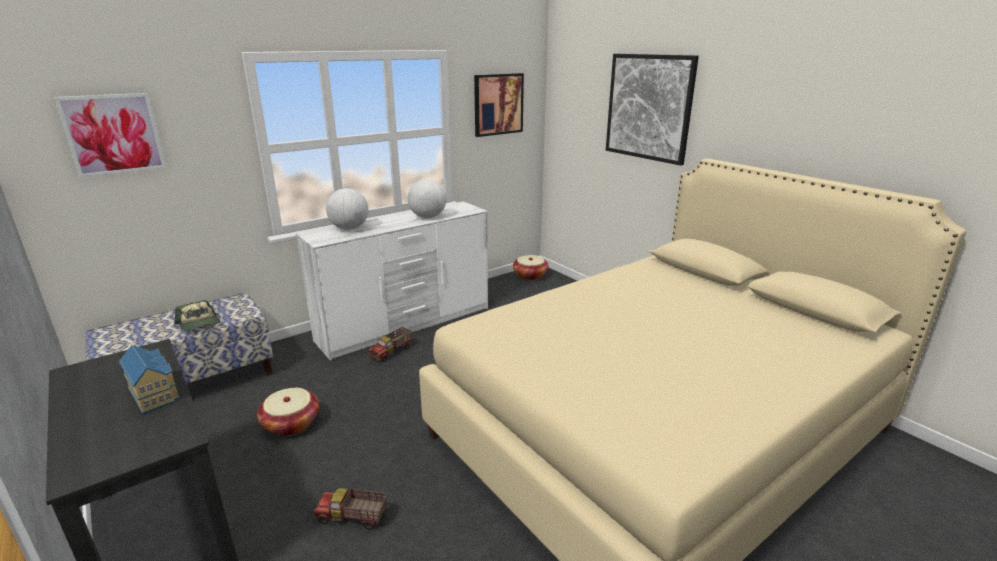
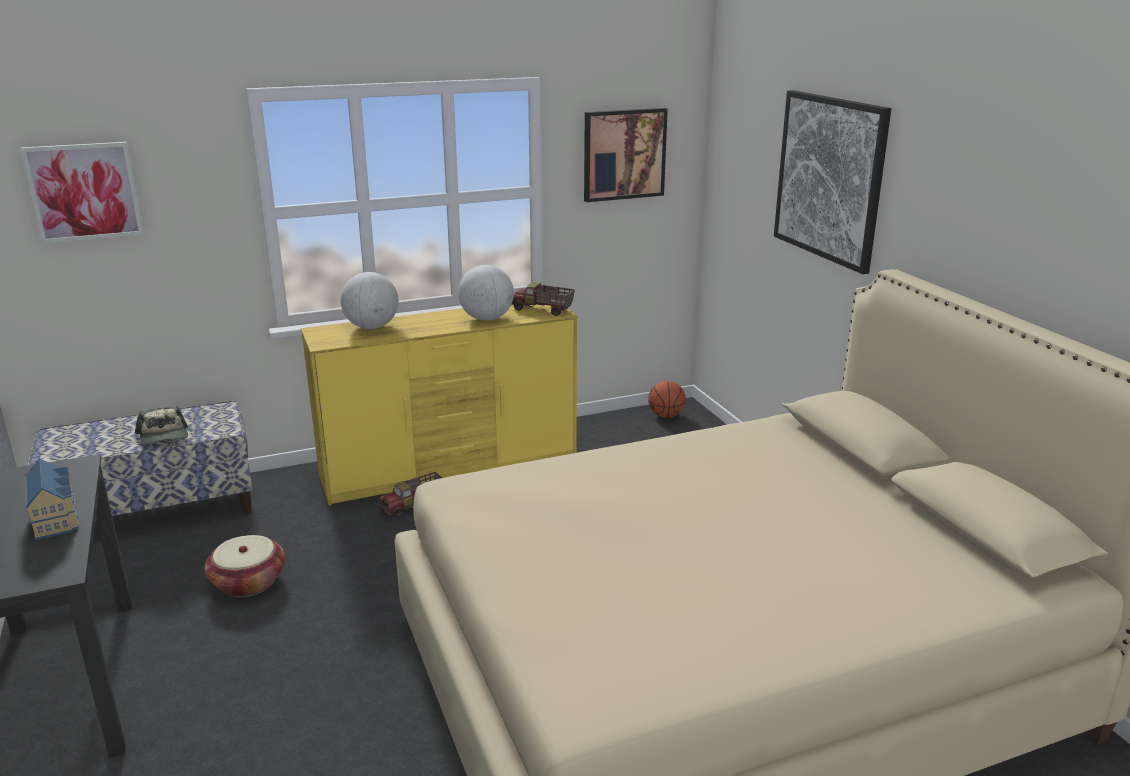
camera: 15 degrees right, 0 degrees up
white dresser [296,201,488,360] -> yellow dresser [301,305,578,506]
toy truck [313,488,387,530] -> toy truck moved to [511,283,575,316]
basket [513,255,549,280] -> basketball [648,381,686,418]

